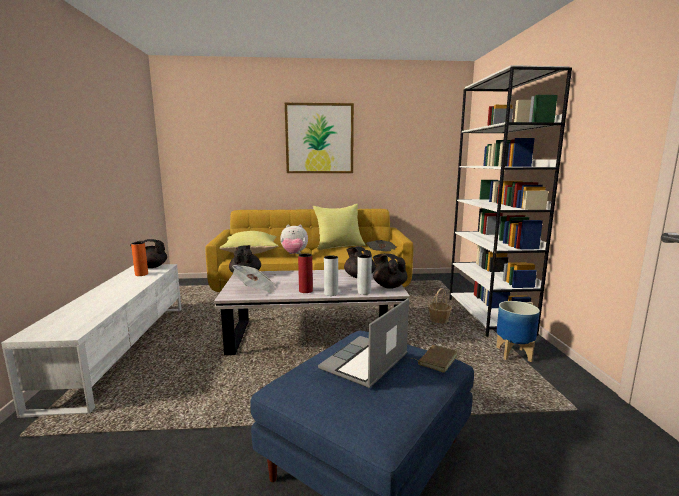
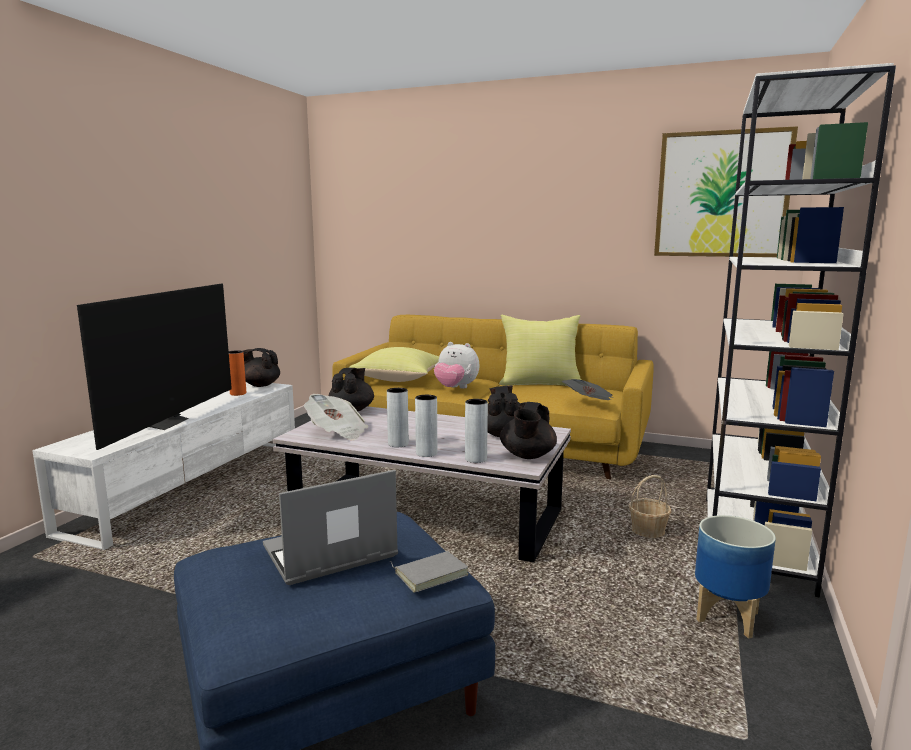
camera: 25 degrees right, 0 degrees up
picture [285,103,354,173] -> picture moved to [654,126,798,257]
red vase [298,254,313,293] -> grey vase [387,388,409,447]
black teapot [373,253,408,289] -> black teapot turned 150 degrees counterclockwise [500,402,557,459]
brown book [410,345,458,373] -> grey book [389,551,469,593]
none -> television [77,284,232,450]

